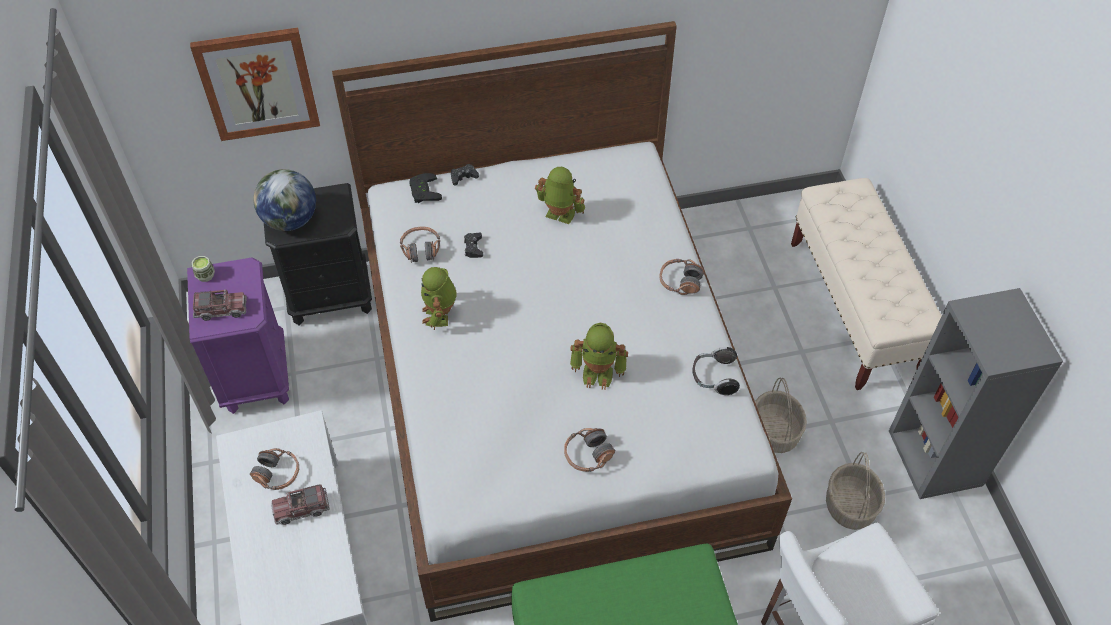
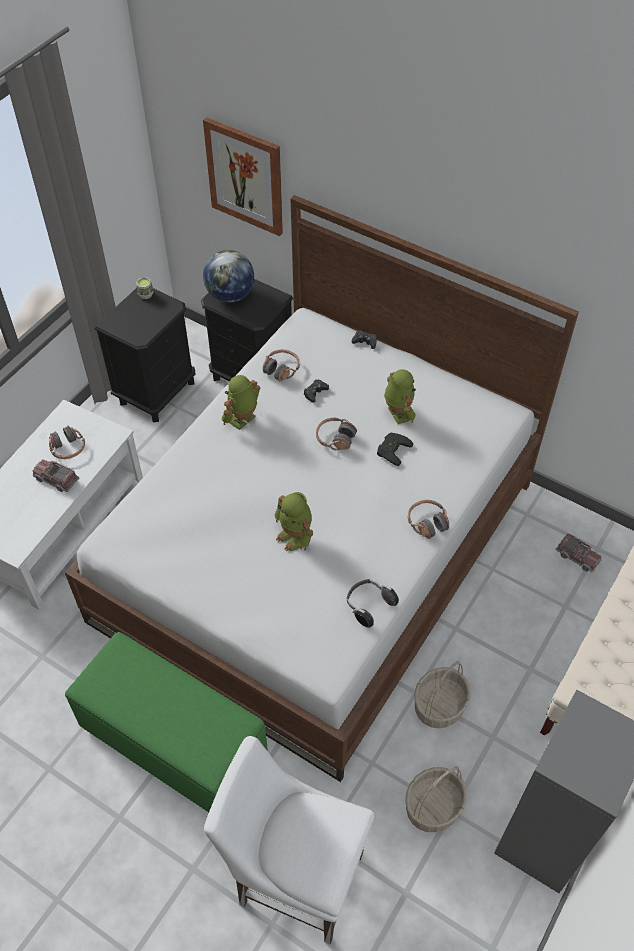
camera: 45 degrees right, 0 degrees up
purple nightstand [187,258,289,414] -> black nightstand [95,288,196,423]
toy truck [193,290,247,321] -> toy truck moved to [555,533,602,572]
black game controller [409,173,442,203] -> black game controller moved to [377,433,413,466]
headphones [564,428,615,472] -> headphones moved to [316,418,357,450]

